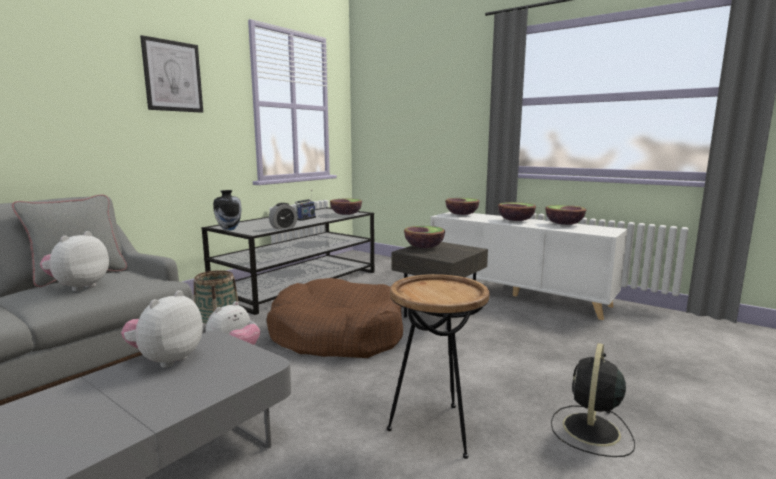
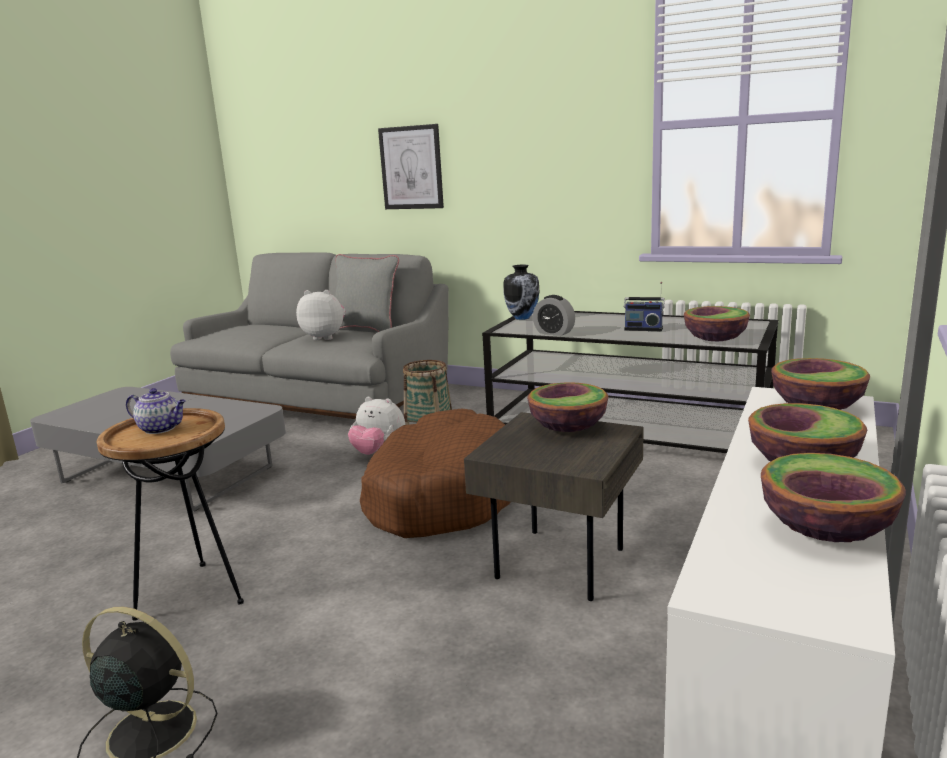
camera: 80 degrees right, 5 degrees up
plush toy [121,290,203,368] -> none
picture [140,35,203,113] -> picture moved to [378,124,444,209]
none -> teapot [126,388,186,434]

